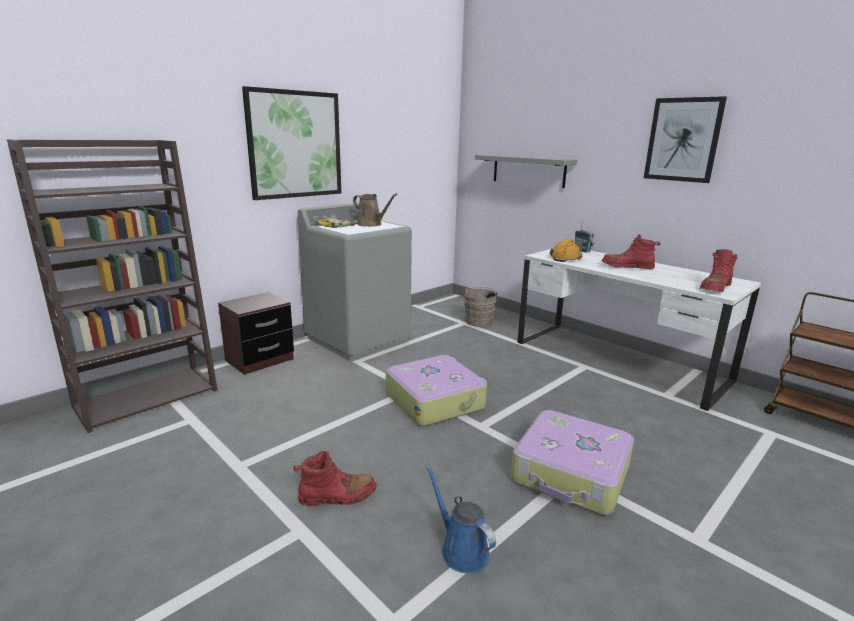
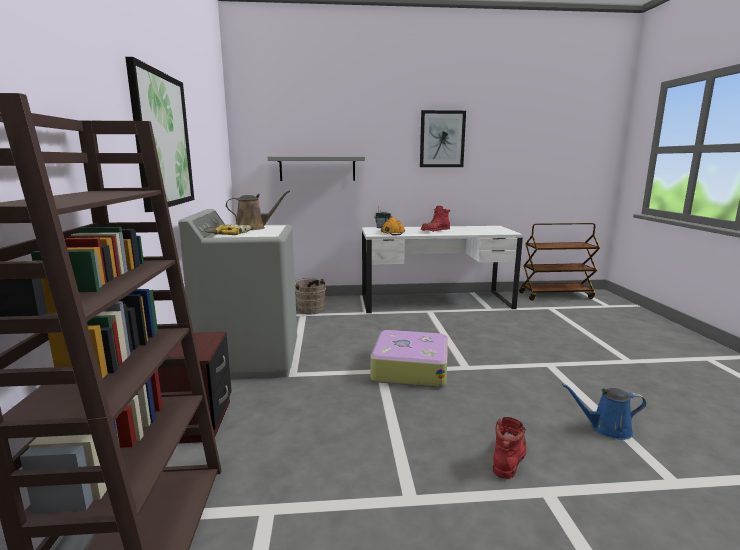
camera: 50 degrees left, 5 degrees down
suitcase [511,410,634,515] -> none
red boot [700,249,738,292] -> none

